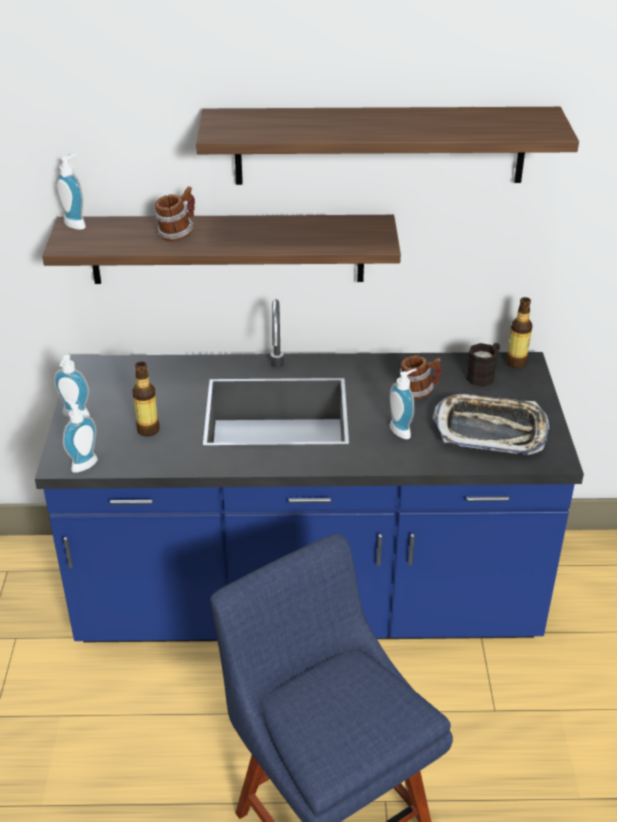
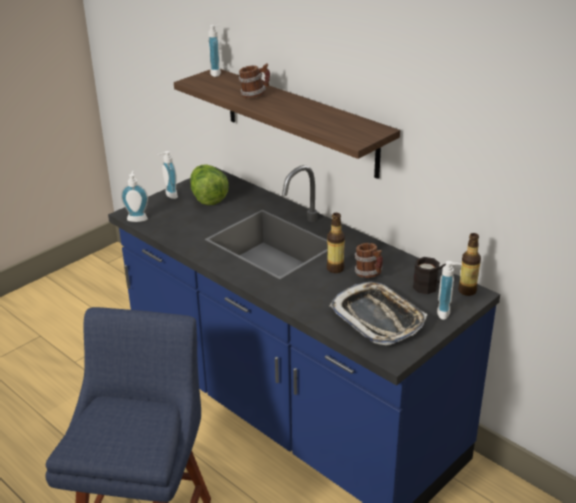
camera: 45 degrees right, 5 degrees down
bottle [132,361,160,437] -> bottle moved to [327,213,345,273]
shelf [196,107,579,185] -> none
soap dispenser [390,369,417,439] -> soap dispenser moved to [437,261,462,320]
none -> lettuce [190,164,229,205]

